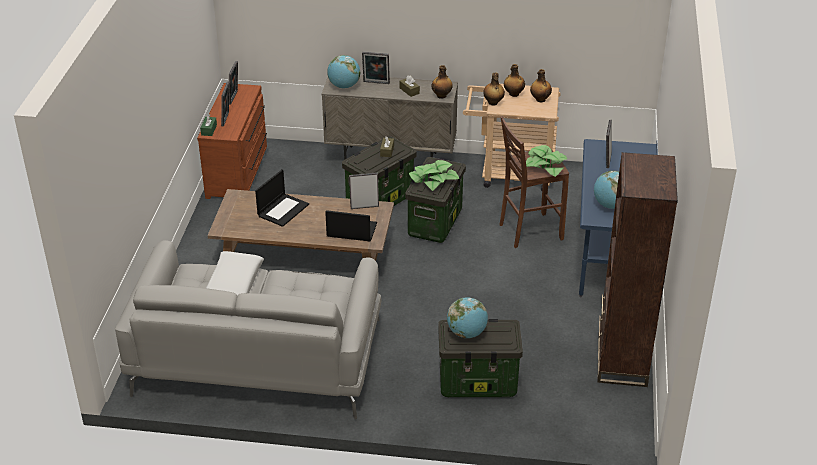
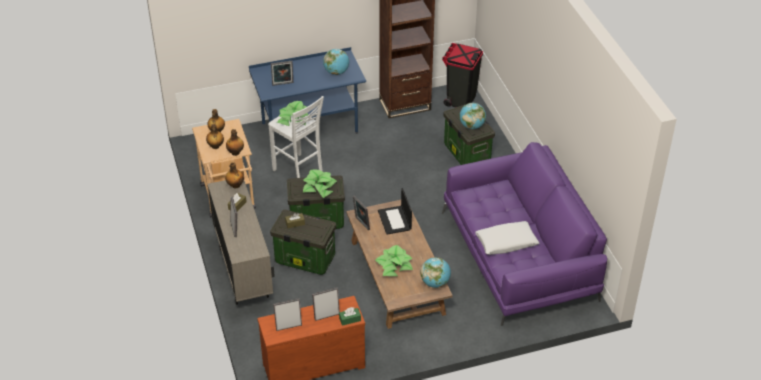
camera: 115 degrees left, 5 degrees up
grey sofa [115,240,382,419] -> purple sofa [442,142,607,326]
laptop [255,169,309,227] -> potted plant [375,245,413,276]
globe [327,55,360,88] -> globe moved to [421,257,451,288]
brown stool [499,116,569,248] -> white stool [268,96,324,178]
none -> black trash can [442,43,483,107]

